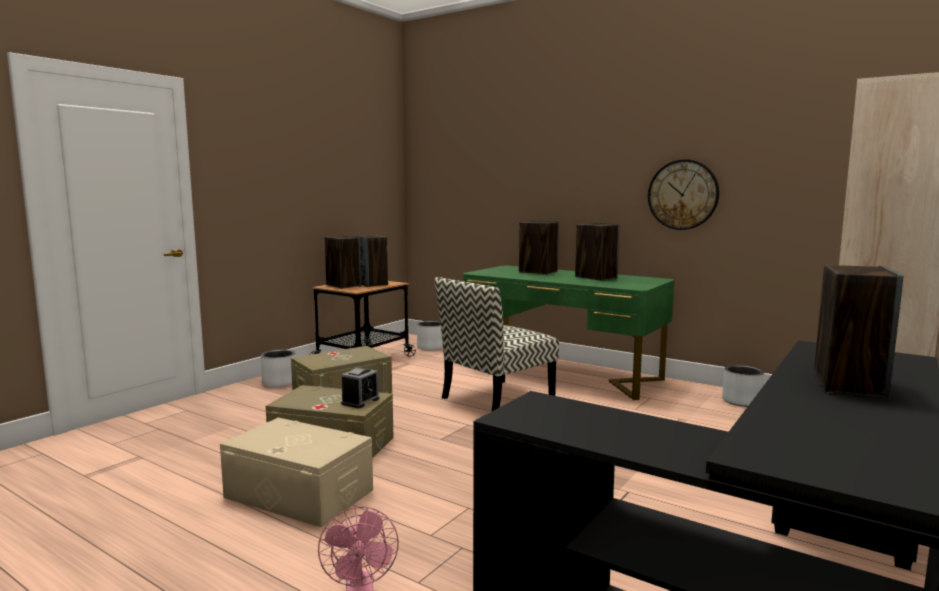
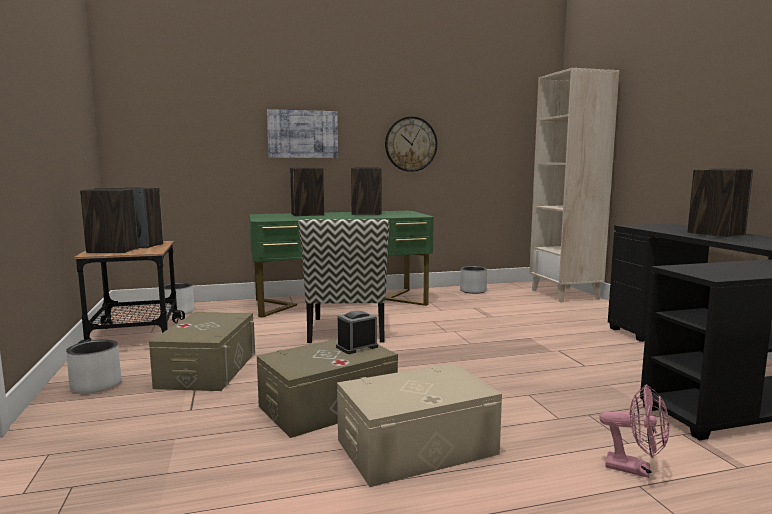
camera: 50 degrees left, 0 degrees up
alarm clock [341,368,380,408] -> alarm clock turned 105 degrees counterclockwise [336,311,378,354]
none -> picture [267,109,338,158]

